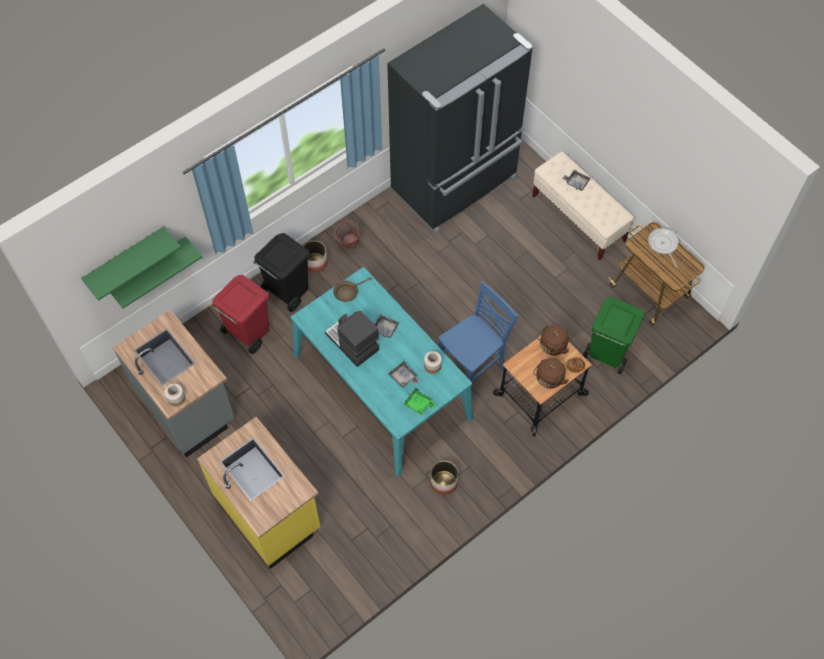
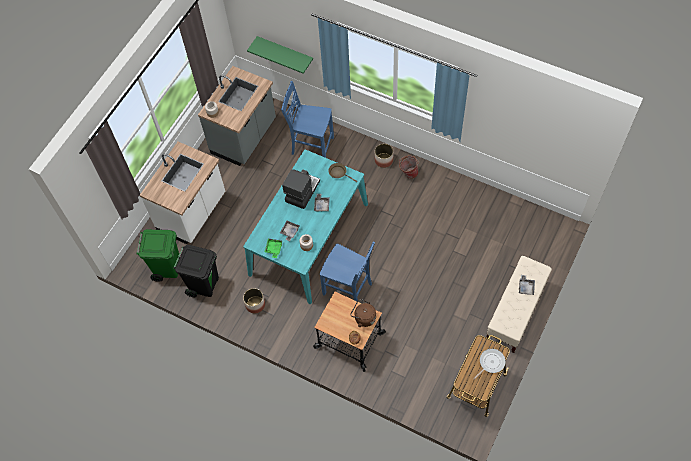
camera: 70 degrees right, 0 degrees up
green shelf [81,226,181,301] -> none
yellow counter [197,417,320,569] -> white counter [140,142,225,244]
red trash can [211,275,269,354] -> blue chair [281,81,334,158]
black trash can [254,233,310,312] -> black trash can moved to [173,245,219,297]
black fridge [387,4,533,233] -> none
brown kettle [533,358,569,389] -> none
green trash can [583,297,644,374] -> green trash can moved to [137,229,179,282]

